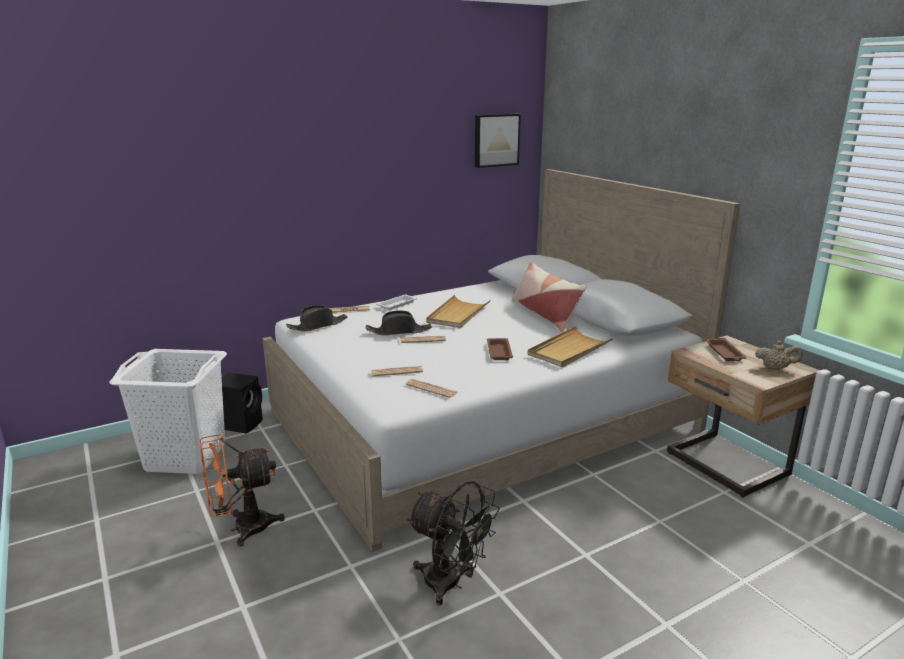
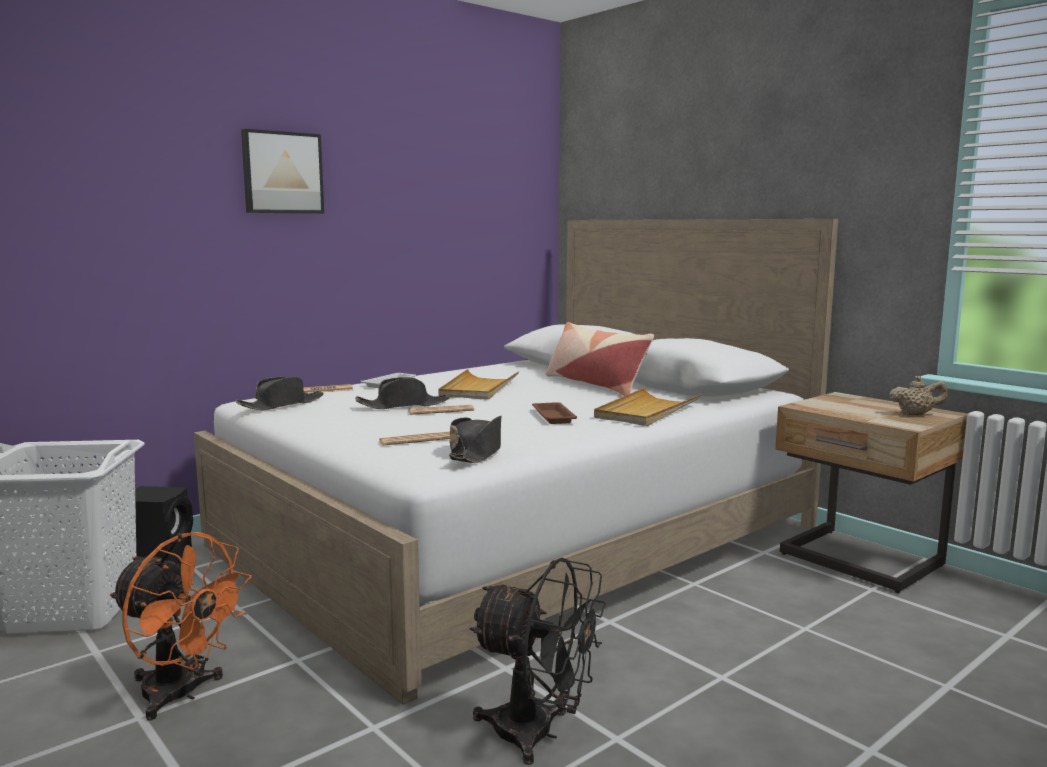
camera: 10 degrees left, 10 degrees down
orange fan [200,434,285,547] -> orange fan turned 120 degrees counterclockwise [110,532,252,720]
newspaper [406,379,458,398] -> black hat [449,416,501,463]
picture [475,114,521,168] -> picture moved to [241,129,324,214]
brown tray [705,338,747,361] -> none

